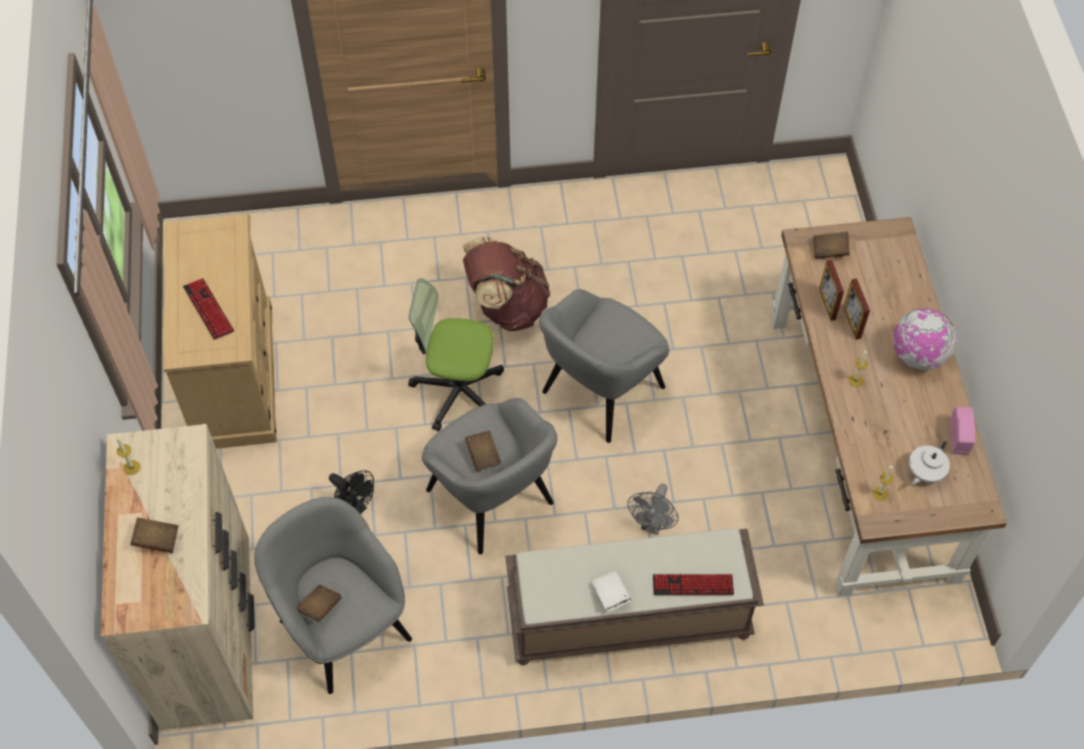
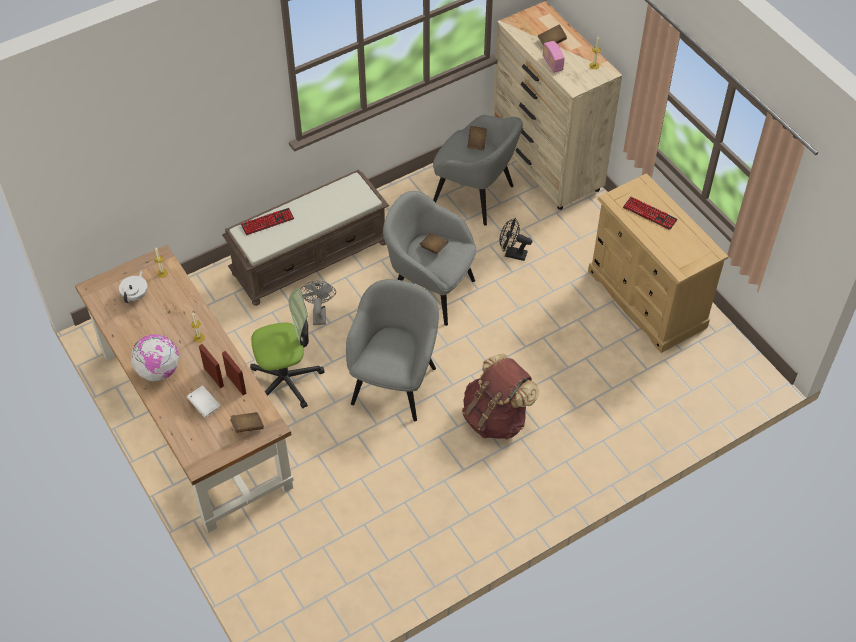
camera: 155 degrees right, 5 degrees down
office chair [408,278,504,432] -> office chair moved to [250,288,325,408]
white book [592,571,631,612] -> white book moved to [187,385,220,418]
radio [950,406,975,455] -> radio moved to [543,41,565,73]

